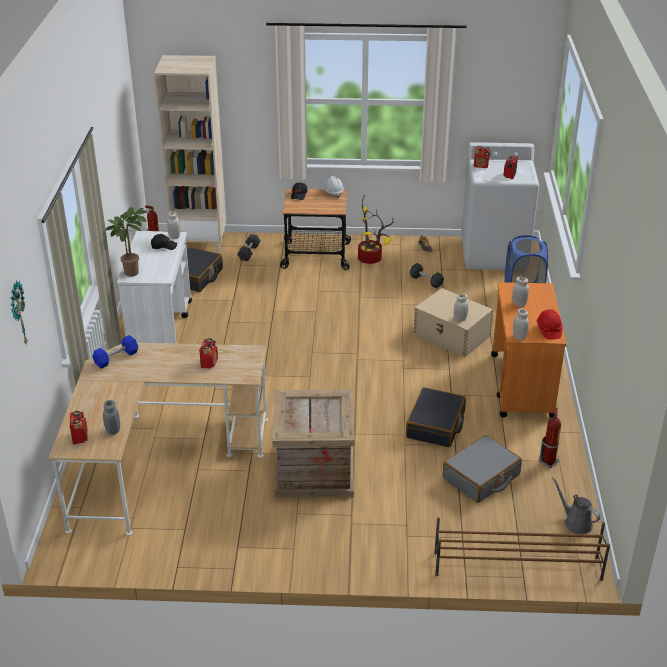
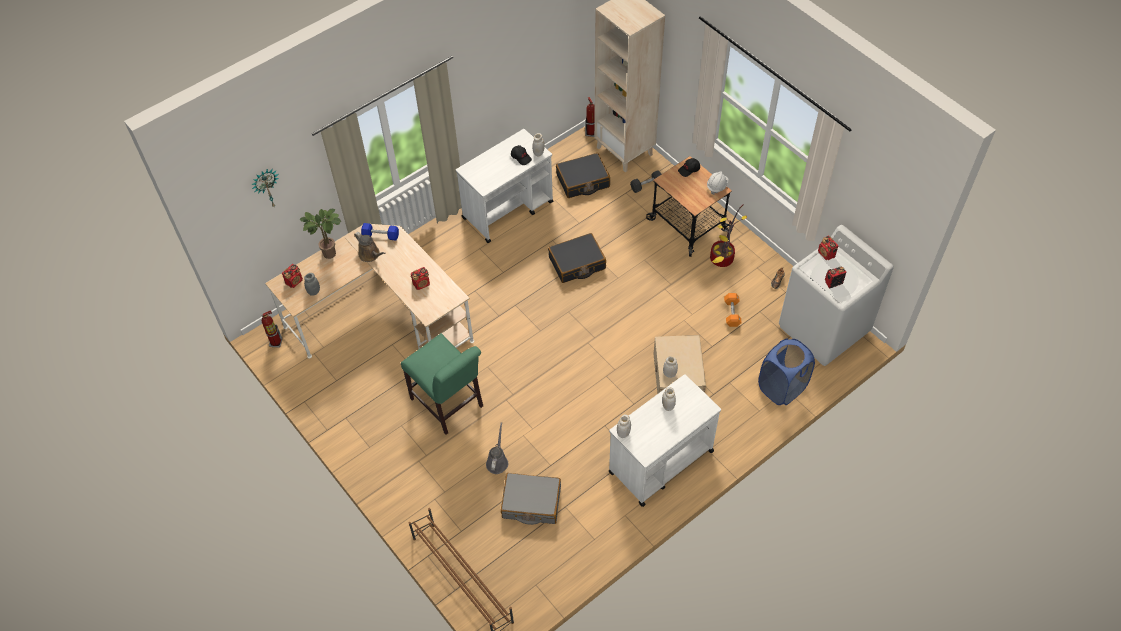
camera: 50 degrees right, 20 degrees up
potted plant [105,207,148,277] -> potted plant moved to [300,209,341,259]
crate [272,390,355,497] -> green chair [401,333,483,435]
black suitcase [406,387,466,447] -> black suitcase moved to [548,233,606,283]
black dumbbell [410,263,444,288] -> orange dumbbell [724,293,742,327]
orange cart [491,282,567,418] -> white cart [608,374,721,507]
red hard hat [537,309,563,340] -> none
fire extinguisher [539,408,561,468] -> fire extinguisher moved to [262,310,282,347]
grey watering can [552,477,600,534] -> grey watering can moved to [486,422,508,474]
none -> brown watering can [354,232,386,262]

